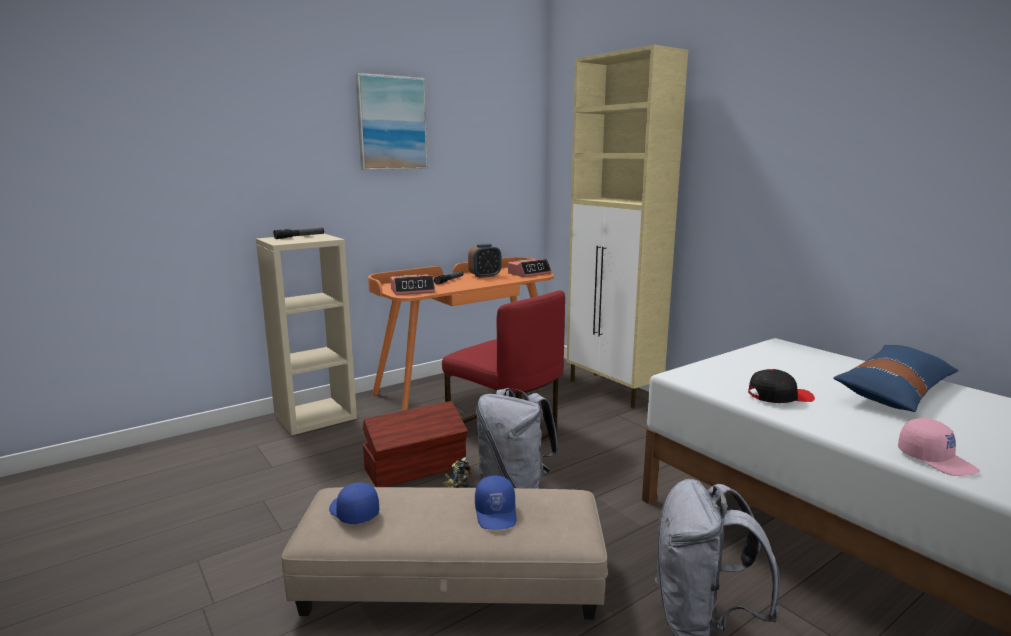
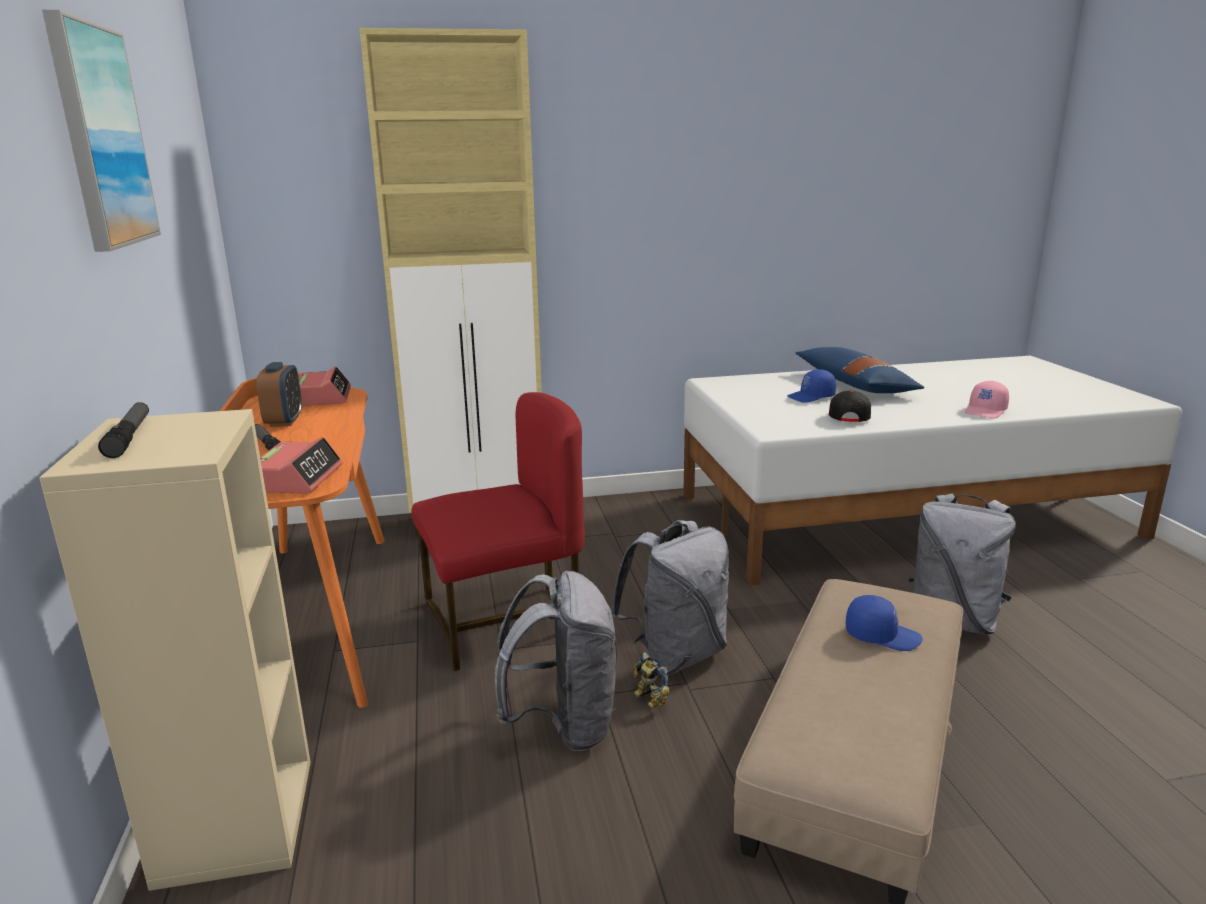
camera: 65 degrees left, 5 degrees up
blue cap [329,482,379,524] -> blue cap moved to [787,369,836,403]
brown storage box [363,401,468,487] -> grey backpack [495,571,617,751]
pink cap [898,418,980,476] -> pink cap turned 135 degrees clockwise [965,381,1009,418]

